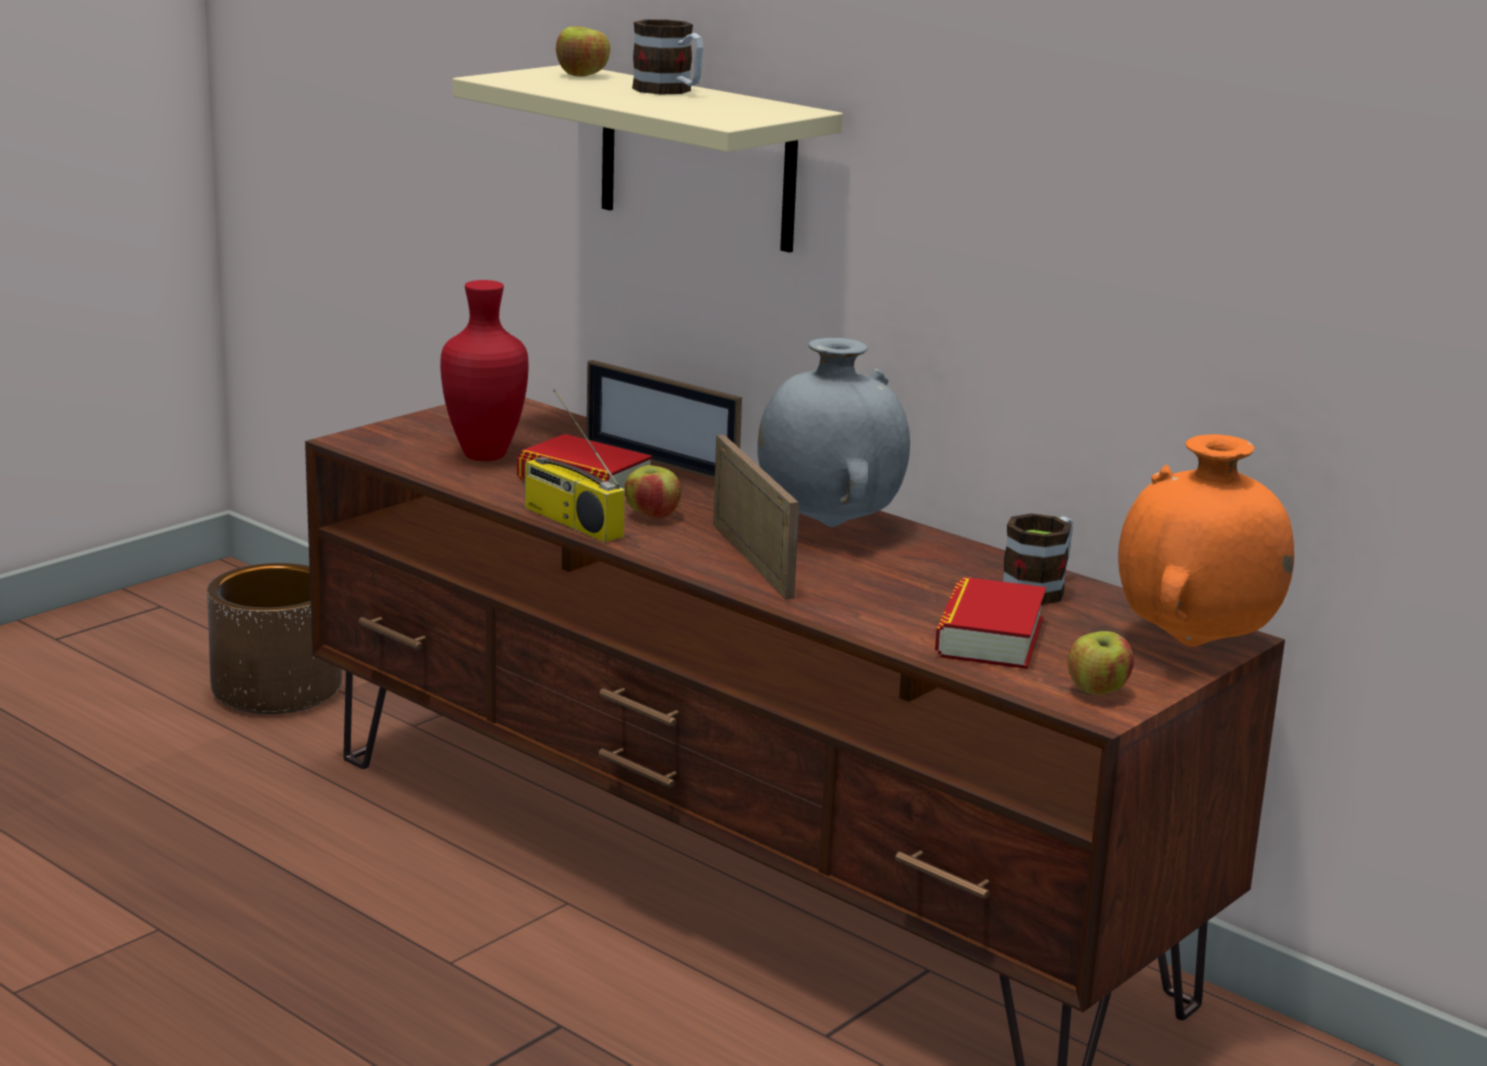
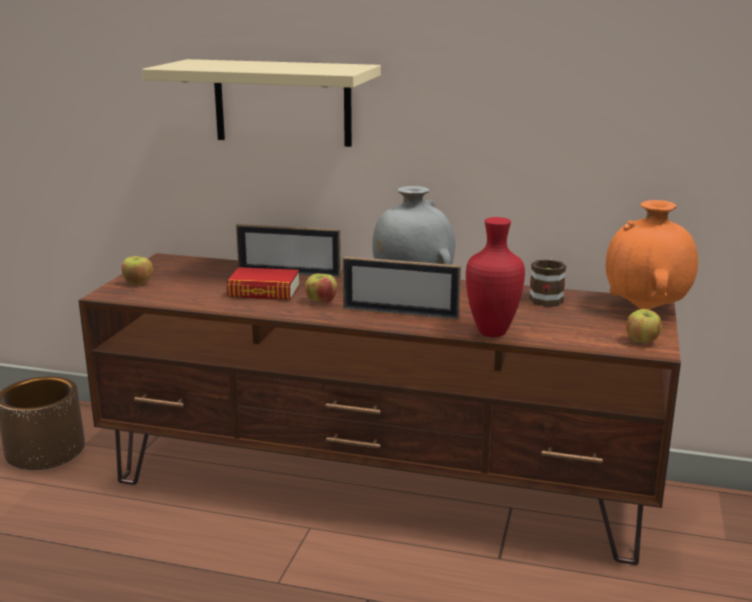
camera: 25 degrees left, 0 degrees up
red vase [440,280,529,461] -> red vase moved to [466,217,525,337]
radio [525,389,625,542] -> none
apple [556,26,610,77] -> apple moved to [121,256,153,285]
mug [632,19,703,94] -> none
picture frame [713,434,799,600] -> picture frame turned 150 degrees clockwise [342,256,461,320]
book [935,577,1046,669] -> none

